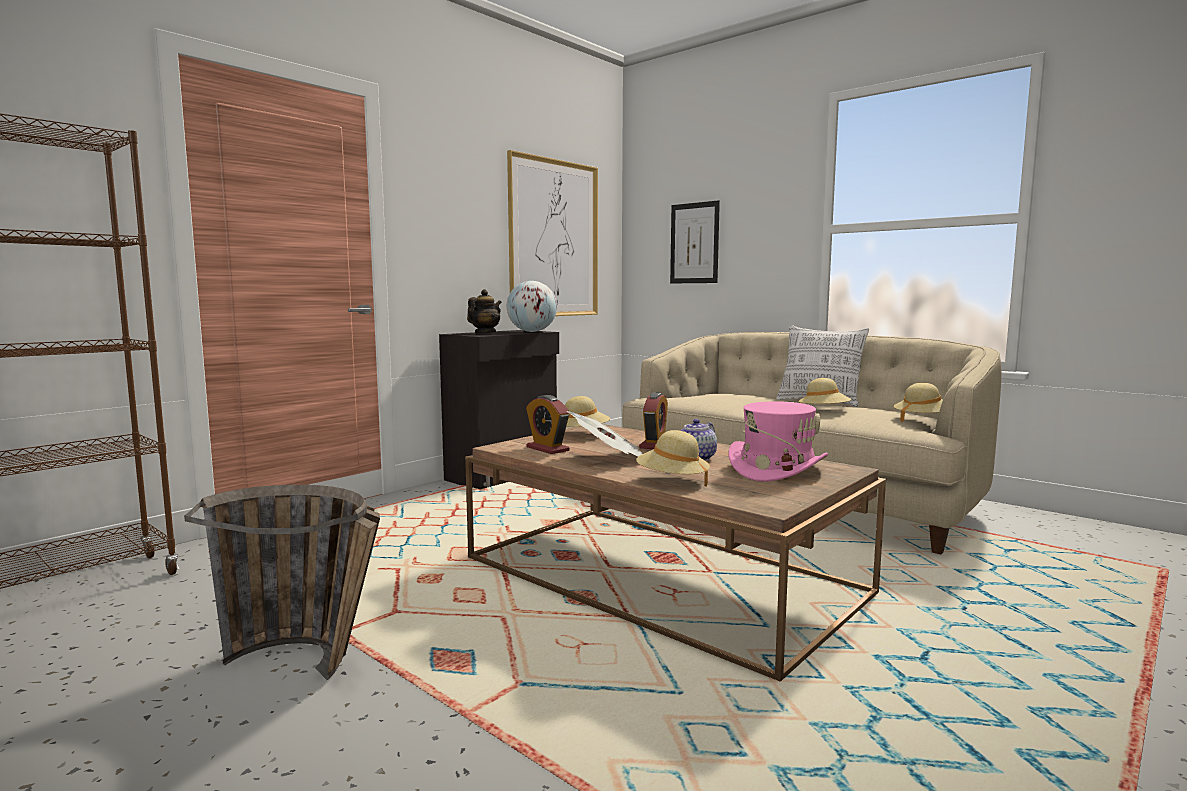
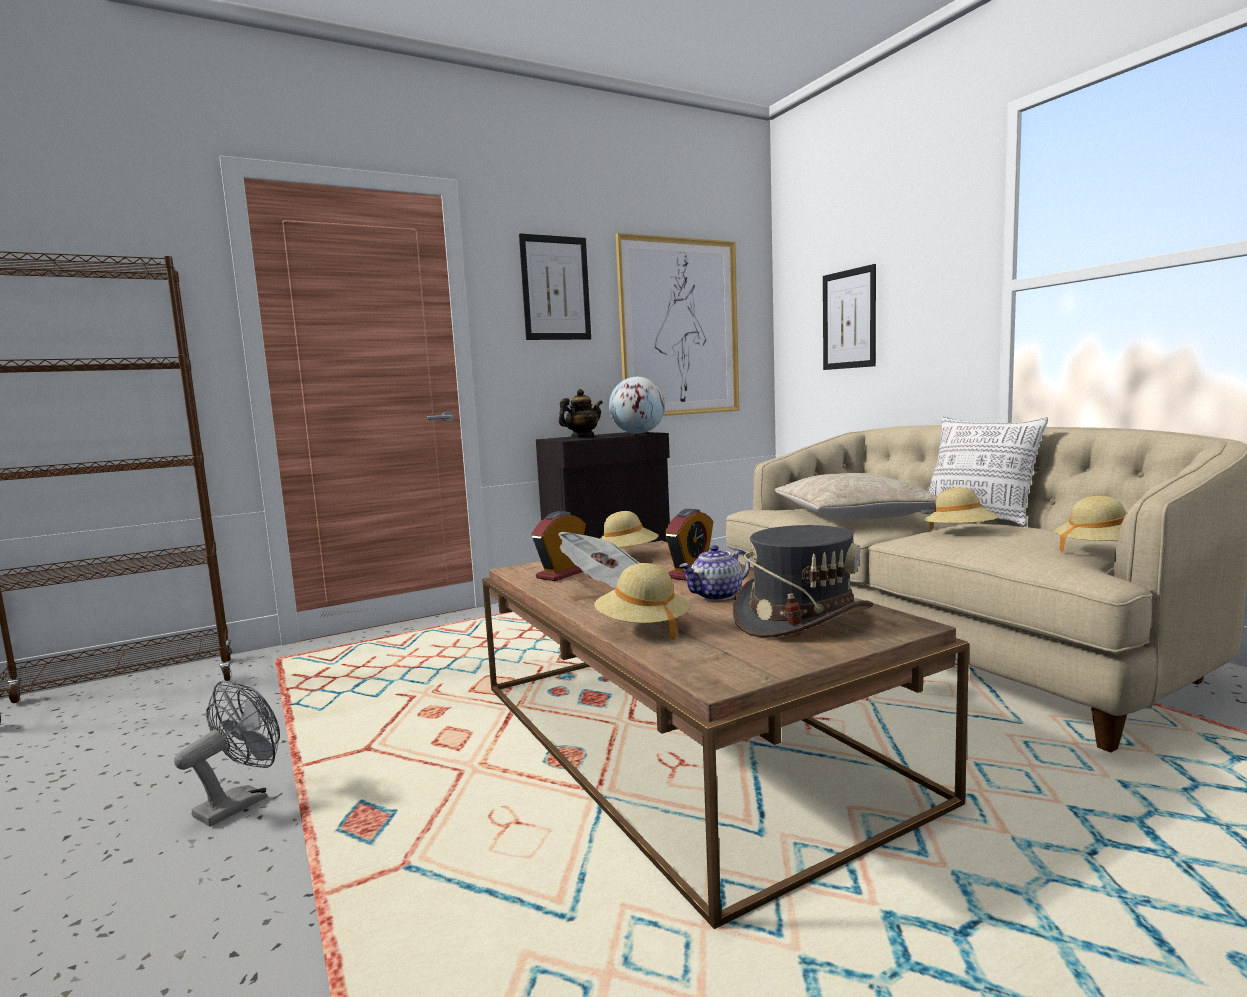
camera: 20 degrees right, 0 degrees up
basket [184,485,380,680] -> grey fan [174,681,280,826]
alarm clock [526,395,570,454] -> alarm clock turned 60 degrees clockwise [531,511,586,581]
pink hat [729,401,828,482] -> grey hat [733,525,873,638]
none -> picture [519,234,591,340]
none -> beige pillow [775,473,938,520]

